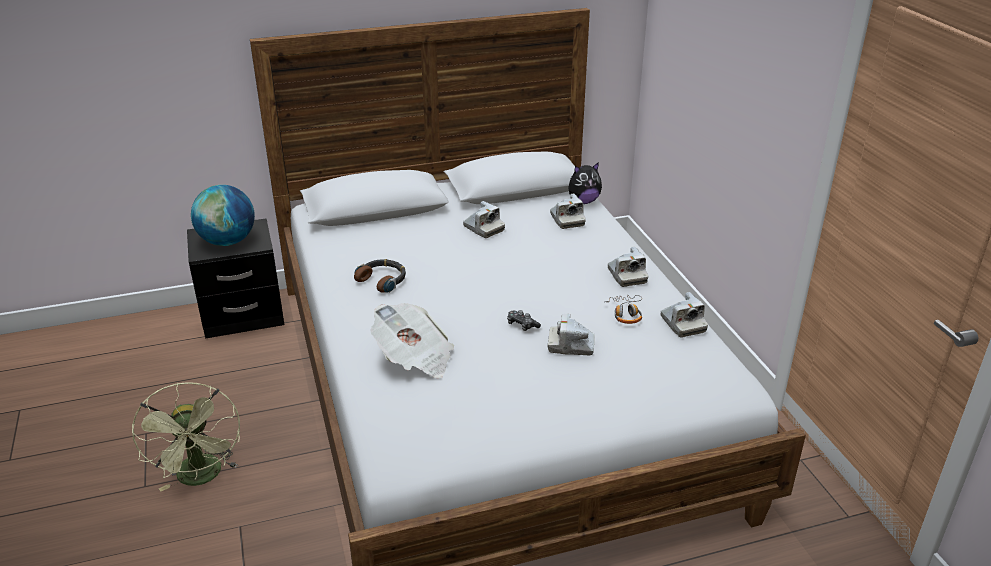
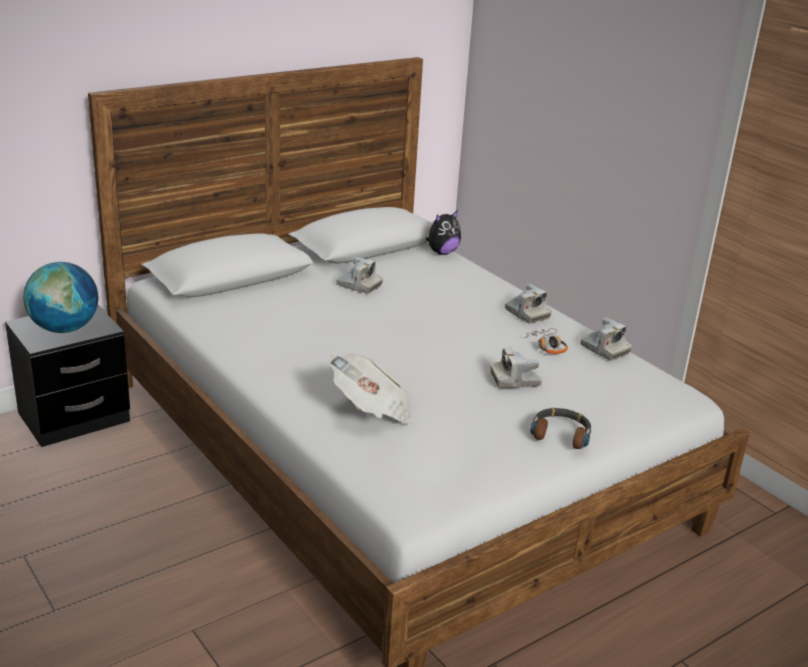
camera: 20 degrees left, 5 degrees down
green fan [132,382,240,492] -> none
headphones [354,259,406,293] -> headphones moved to [530,408,591,449]
game controller [507,310,541,331] -> none
camera [550,193,586,229] -> none

